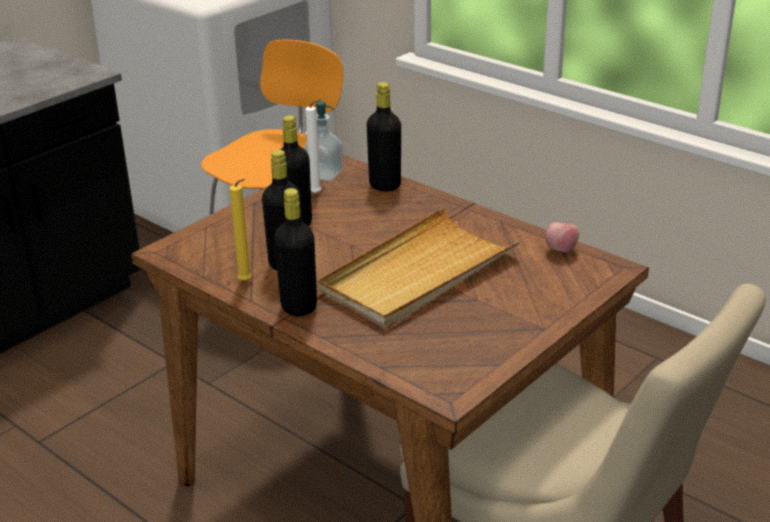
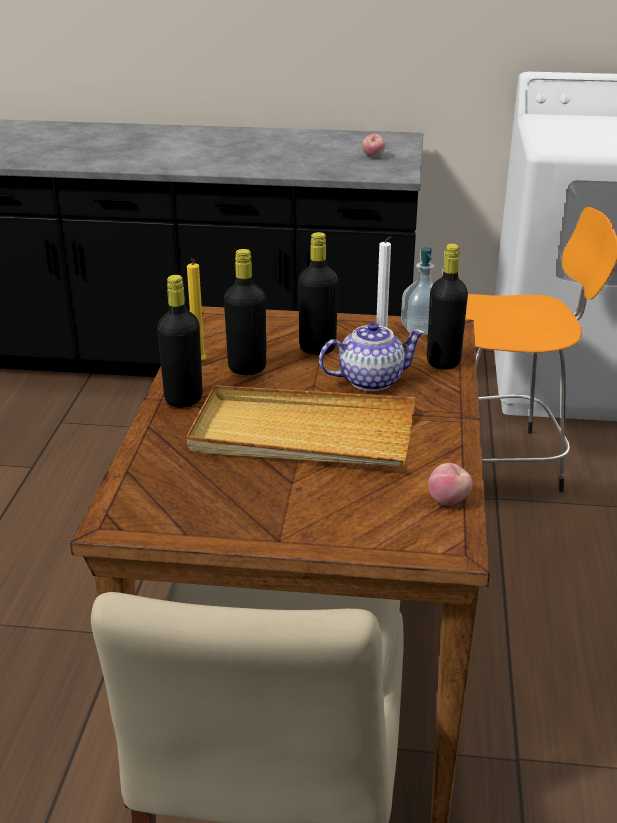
camera: 55 degrees right, 0 degrees up
none -> teapot [319,322,425,391]
none -> apple [362,134,385,158]

